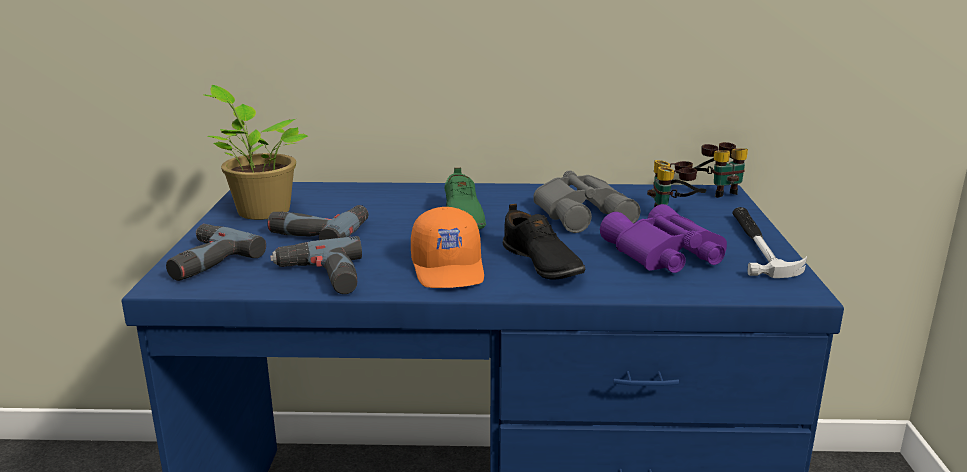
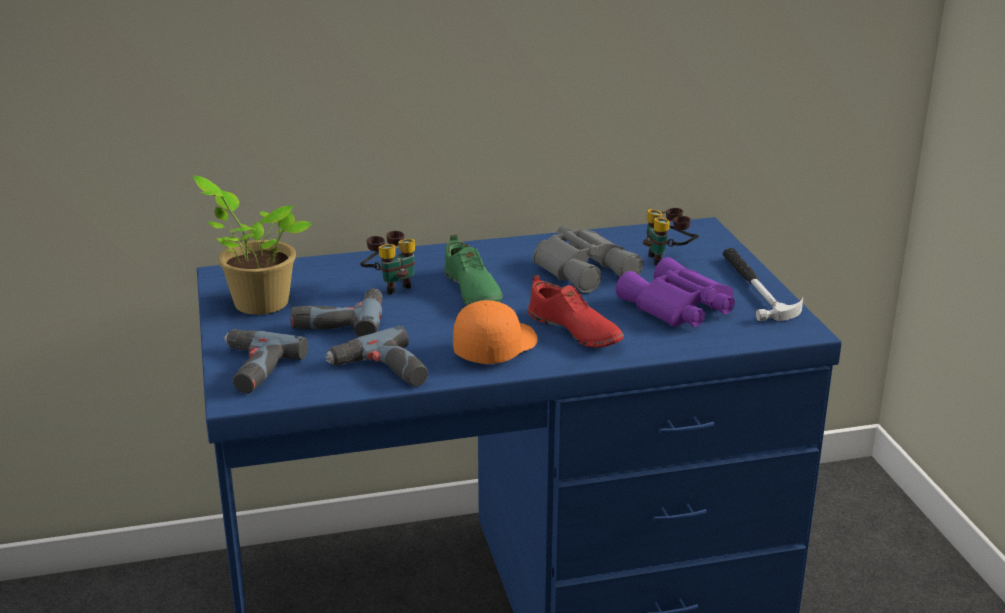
camera: 15 degrees left, 5 degrees up
orange cap [411,207,484,288] -> orange cap turned 120 degrees counterclockwise [453,300,538,364]
black shoe [503,204,585,280] -> red shoe [528,274,624,348]
binoculars [694,142,748,198] -> binoculars moved to [360,231,415,295]

